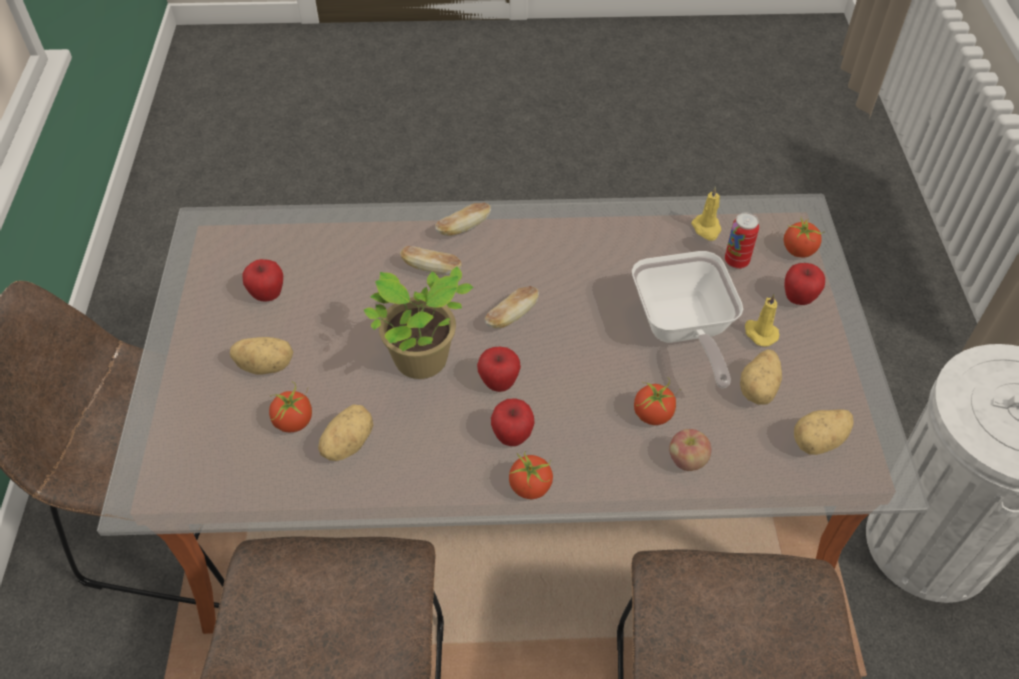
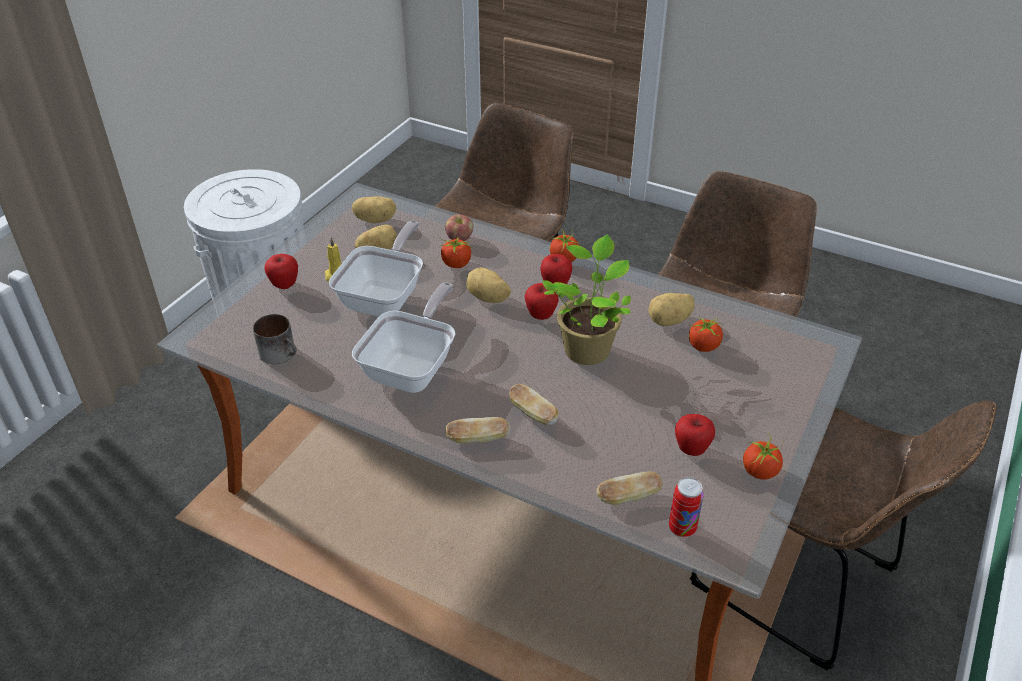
camera: 150 degrees left, 10 degrees down
potato [230,337,293,375] -> potato moved to [466,267,511,303]
bread [484,286,539,329] -> bread moved to [596,471,663,505]
yellow candle [691,186,721,241] -> mug [253,314,297,364]
can [725,212,759,269] -> can moved to [669,477,704,537]
tomato [784,218,822,258] -> tomato moved to [743,433,783,480]
none -> frying pan [352,283,455,393]

